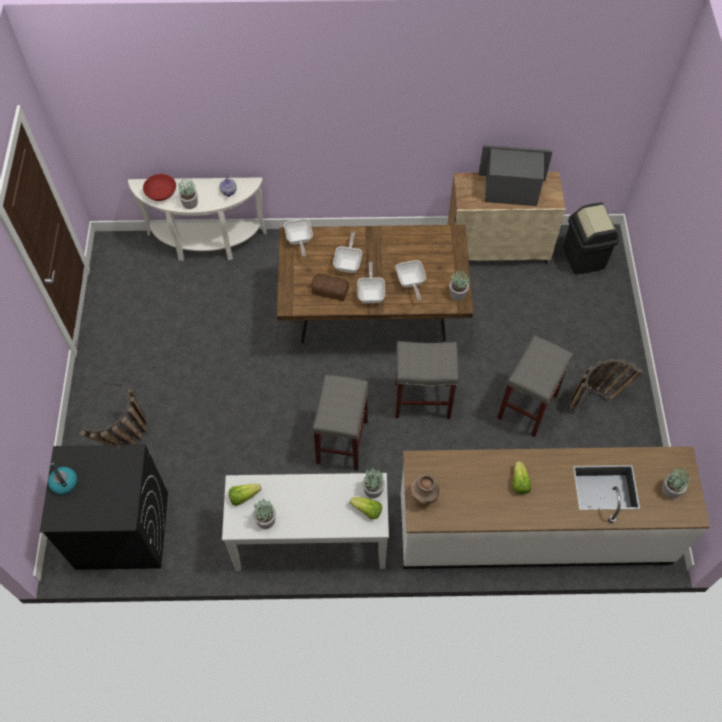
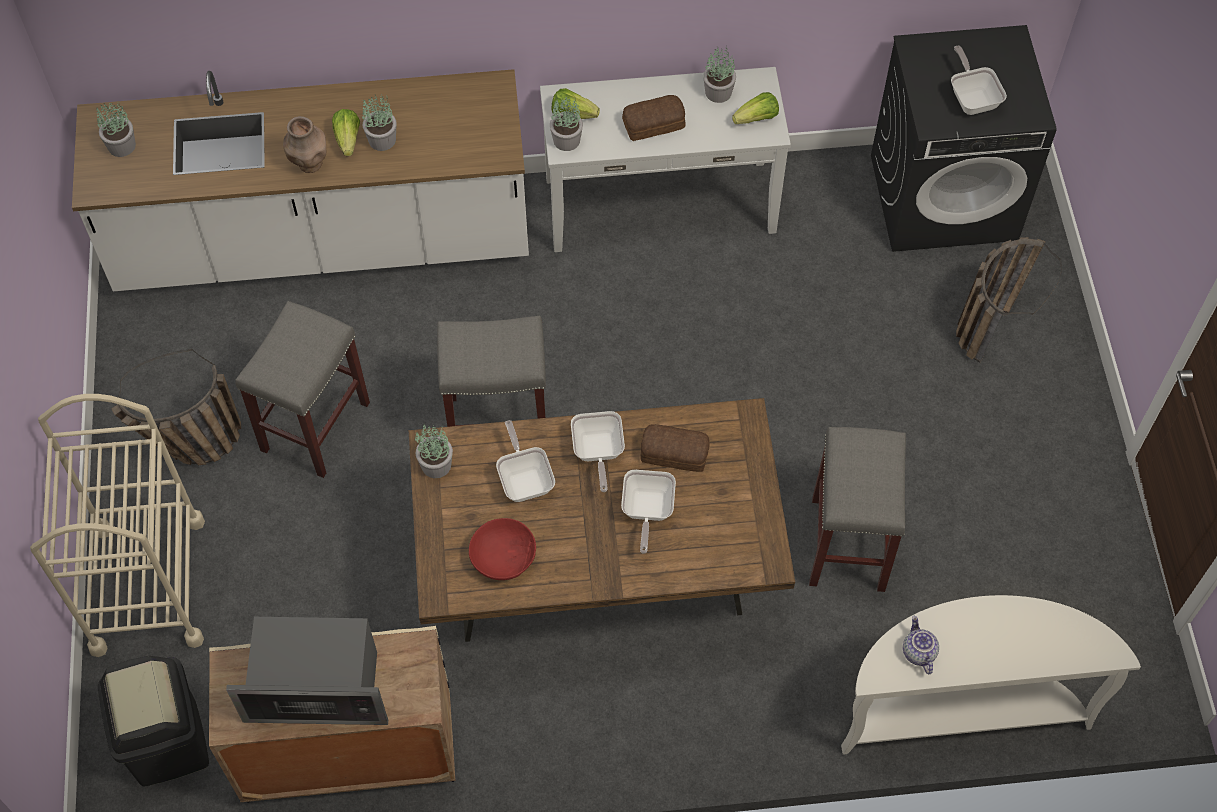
camera: 175 degrees right, 0 degrees up
kettle [48,462,77,495] -> none
red bowl [143,174,176,201] -> red bowl moved to [469,518,536,580]
potted plant [178,178,198,209] -> potted plant moved to [362,94,397,151]
frying pan [284,218,313,257] -> frying pan moved to [951,46,1007,115]
grey stool [312,375,369,471] -> grey stool moved to [809,427,906,592]
brown vase [411,474,439,506] -> brown vase moved to [283,116,326,173]
none -> beige cart [30,394,205,657]
none -> bread [622,95,686,141]

